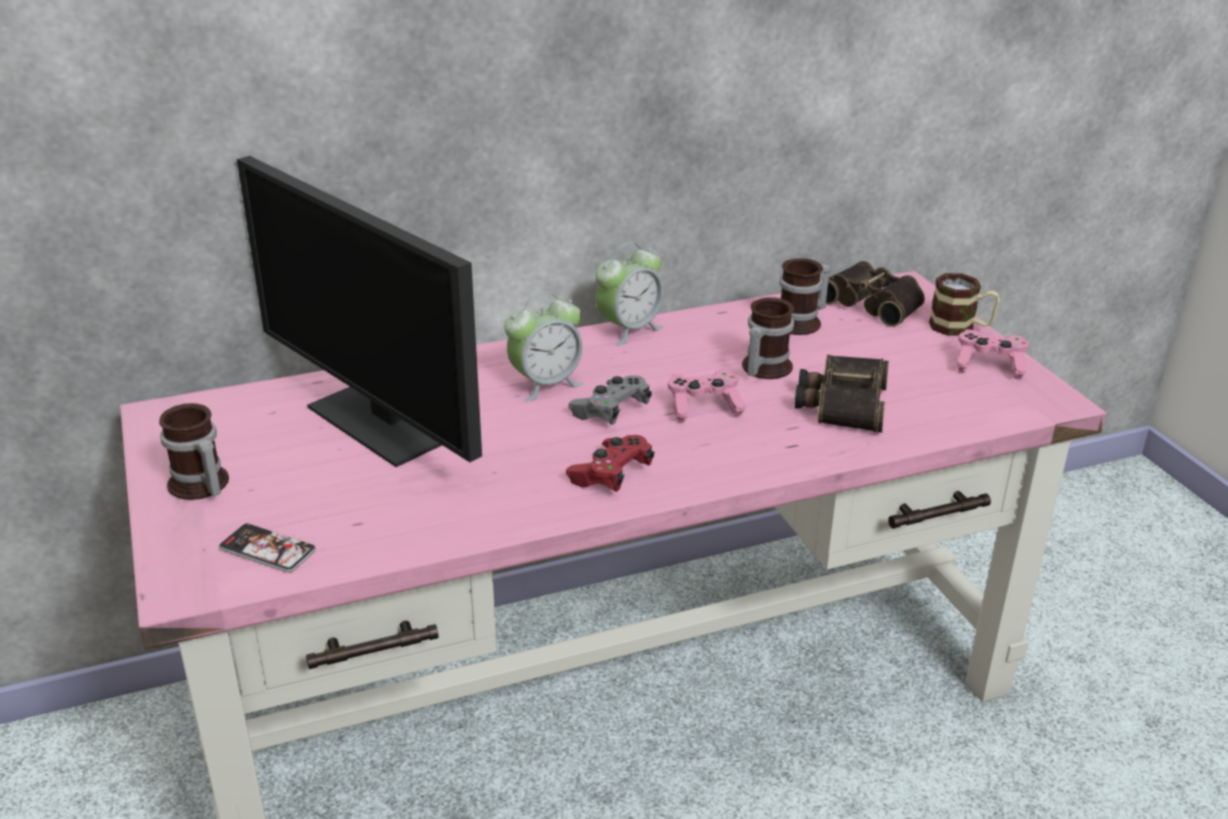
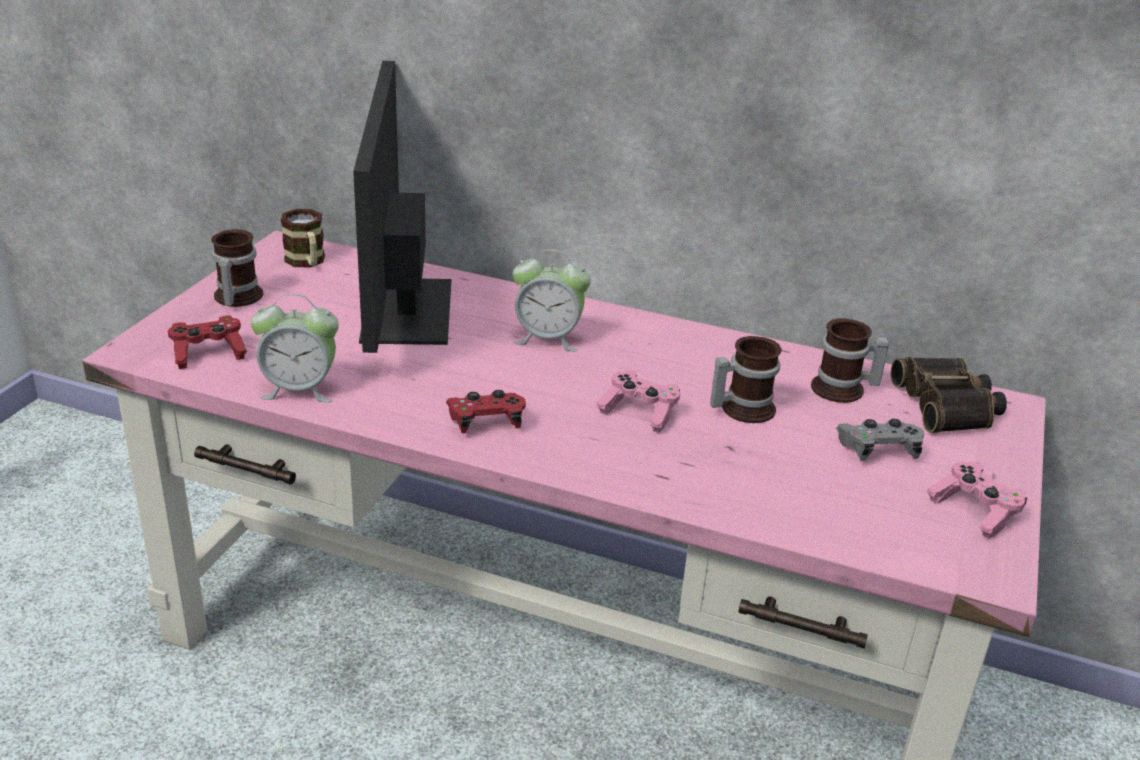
camera: 40 degrees right, 0 degrees up
phone [219,523,316,573] -> red game controller [168,316,247,369]
grey game controller [568,375,652,425] -> grey game controller moved to [836,419,924,461]
alarm clock [596,242,664,346] -> alarm clock moved to [251,294,339,402]
binoculars [795,355,889,433] -> none
mug [929,273,1000,336] -> mug moved to [281,209,325,267]

